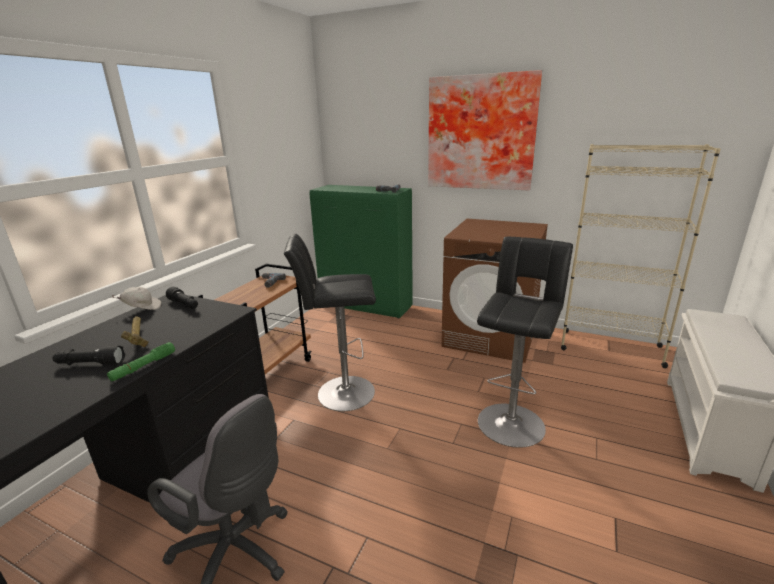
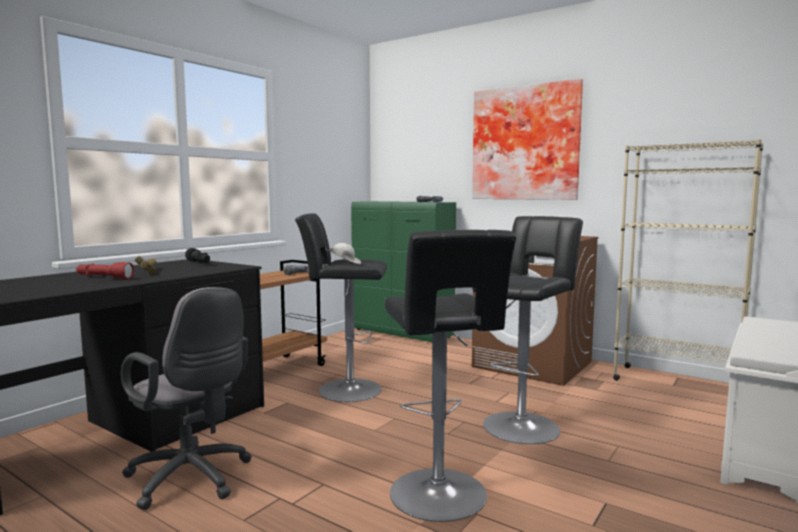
camera: 10 degrees right, 15 degrees down
black flashlight [52,346,125,365] -> red flashlight [76,262,134,279]
green flashlight [107,342,175,381] -> none
white cap [112,287,161,310] -> white cap moved to [325,243,361,264]
none -> black stool [384,230,516,522]

